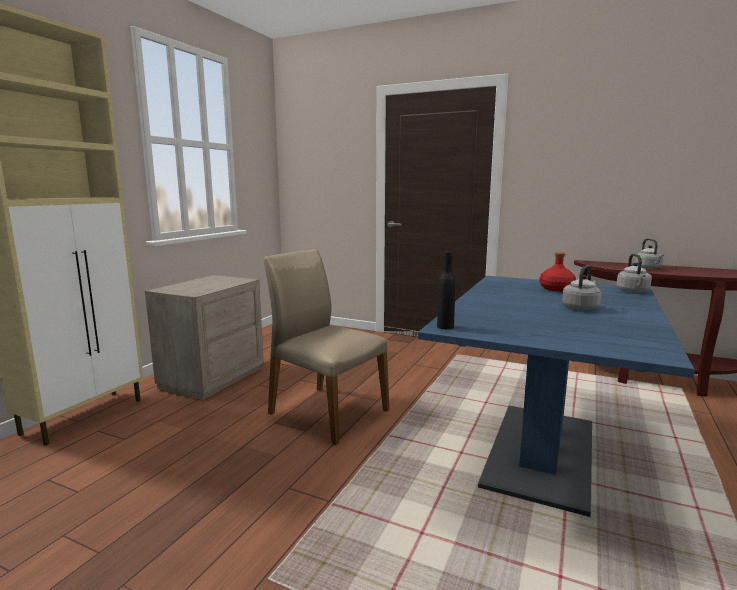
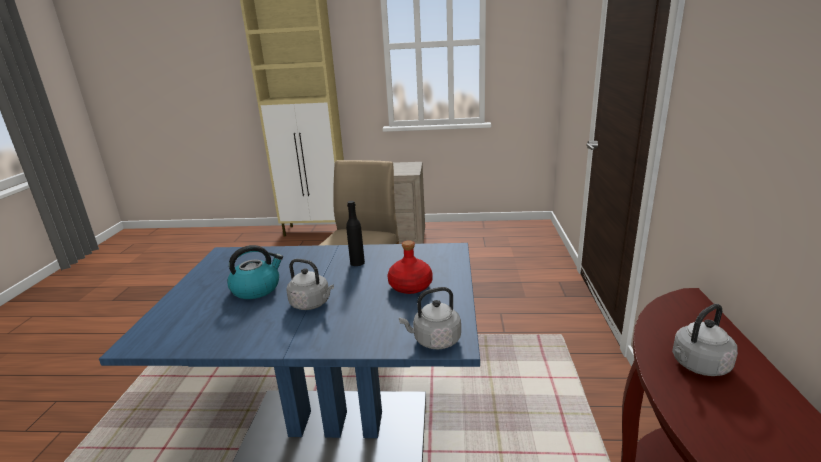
camera: 70 degrees right, 10 degrees up
black bottle [437,252,456,329] -> black bottle moved to [346,201,365,266]
none -> kettle [227,245,283,299]

